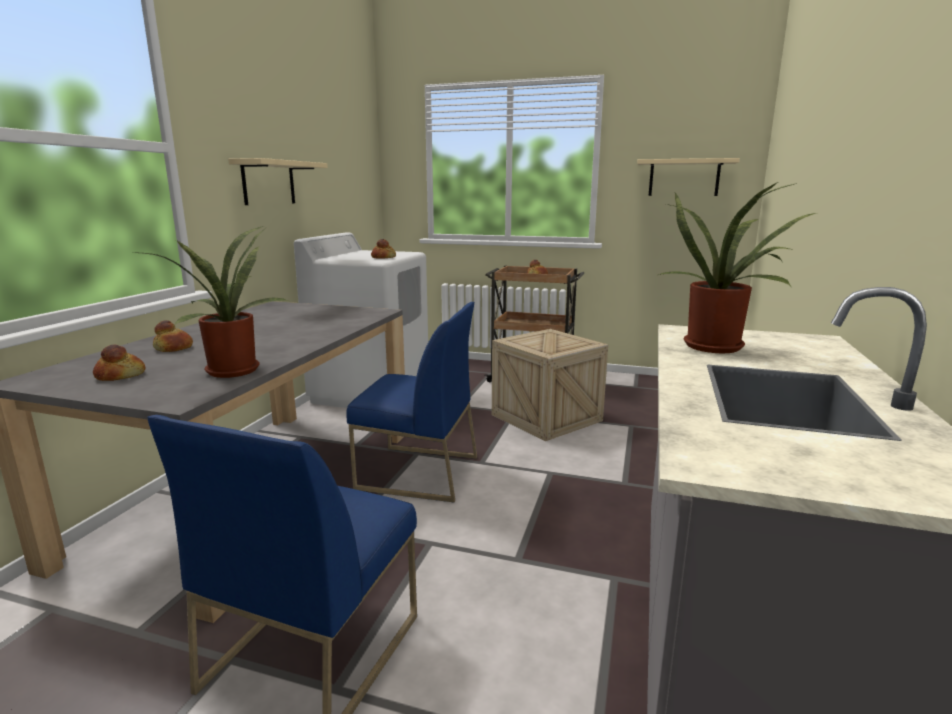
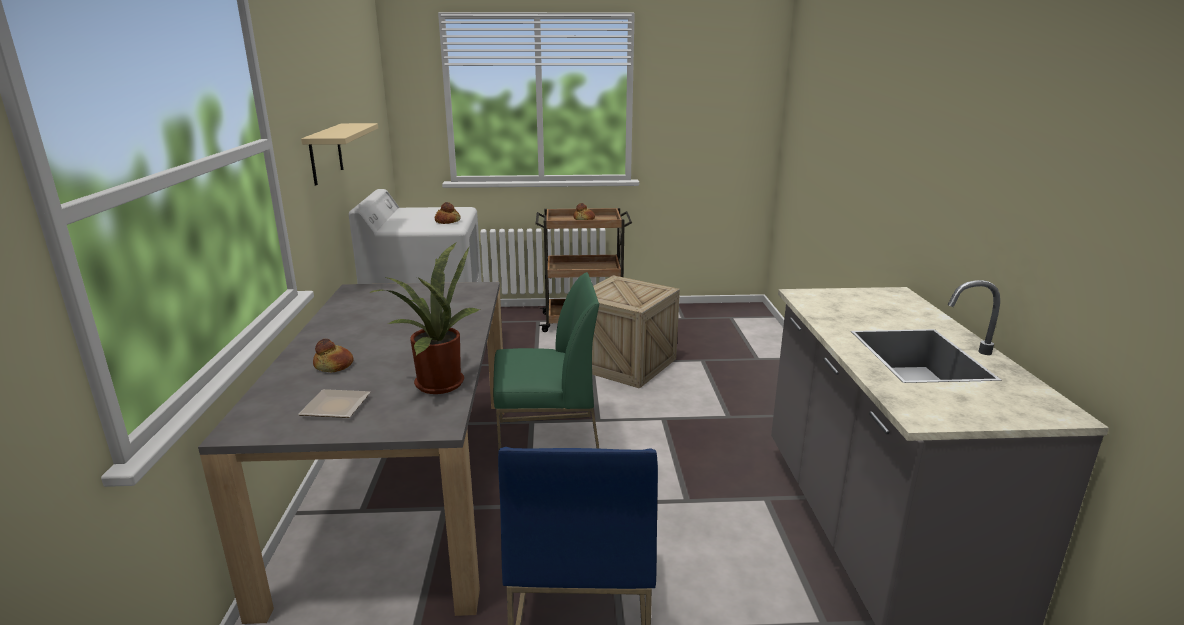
camera: 20 degrees left, 5 degrees up
bread [93,344,145,381] -> plate [298,389,370,418]
blue chair [346,302,477,502] -> green chair [493,272,600,450]
beige shelf [637,158,740,196] -> none
potted plant [658,182,816,353] -> none

